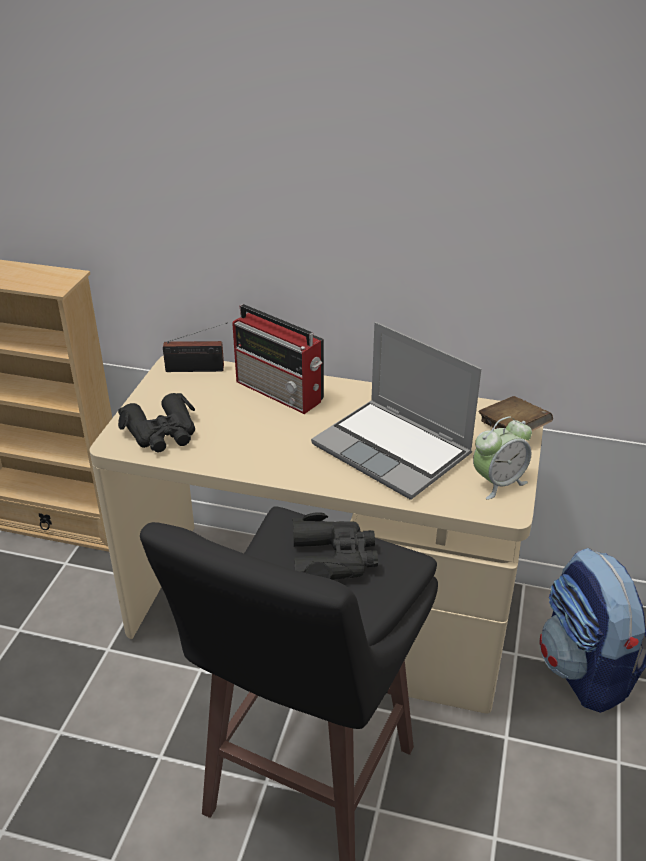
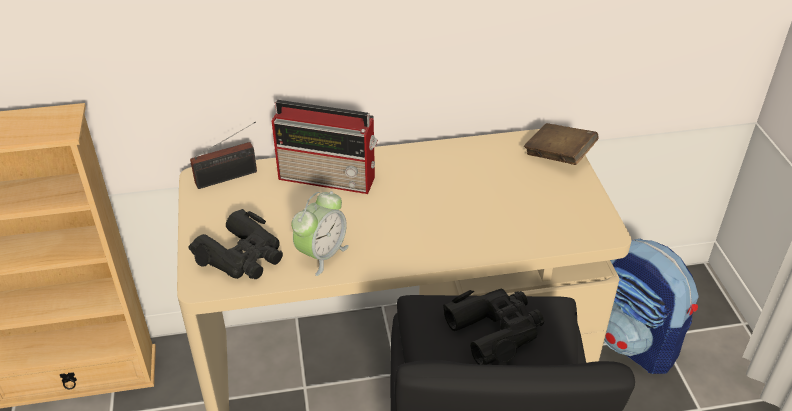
camera: 25 degrees left, 5 degrees up
laptop [311,322,482,500] -> none
alarm clock [473,417,532,500] -> alarm clock moved to [292,191,349,276]

